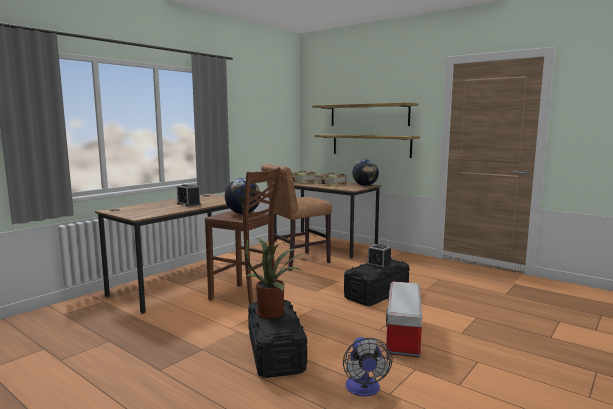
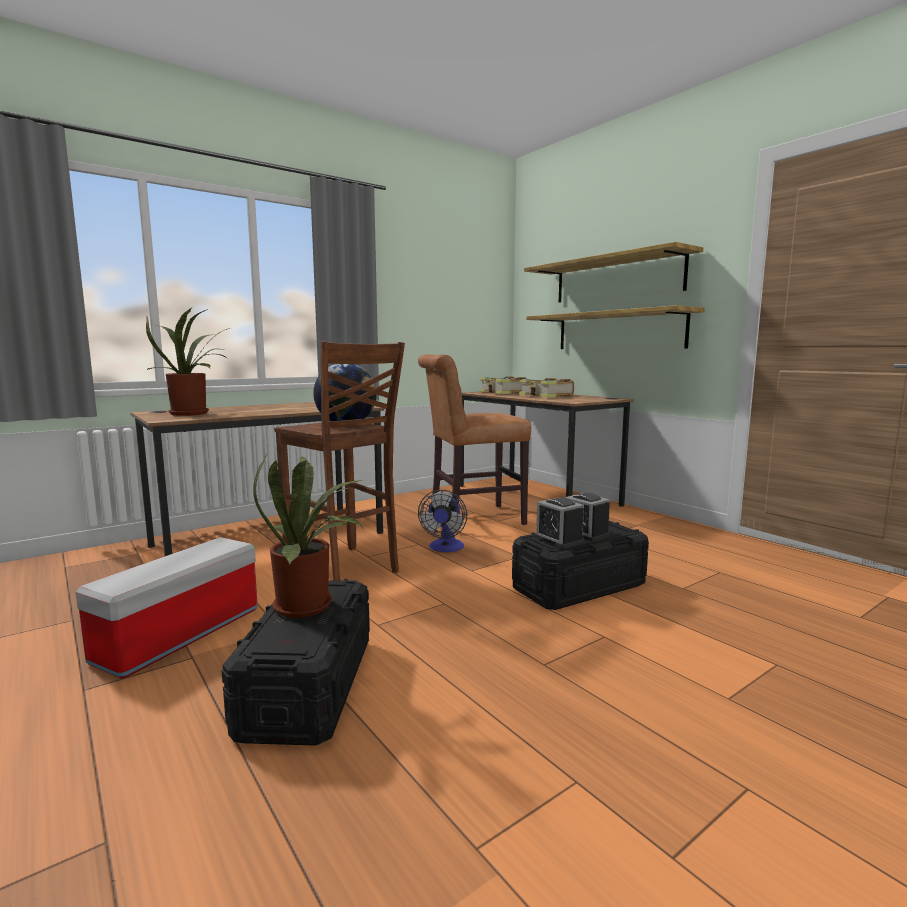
camera: 15 degrees right, 0 degrees up
alarm clock [177,184,201,207] -> alarm clock moved to [535,497,584,548]
fan [343,337,393,396] -> fan moved to [418,490,467,552]
globe [352,160,379,186] -> none
storage box [386,281,422,357] -> storage box moved to [76,537,258,679]
none -> potted plant [146,307,230,416]

